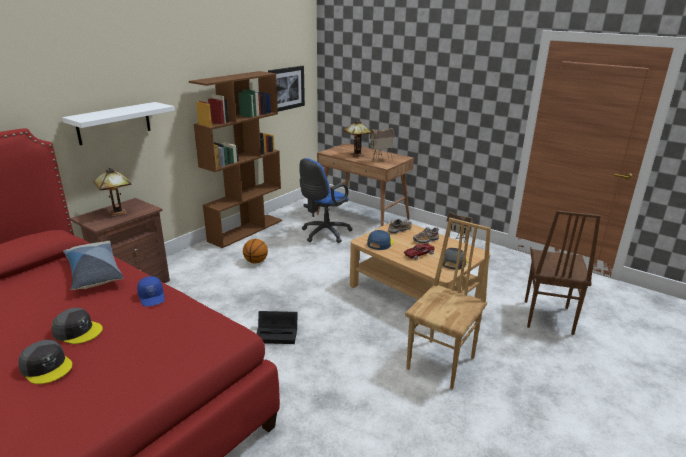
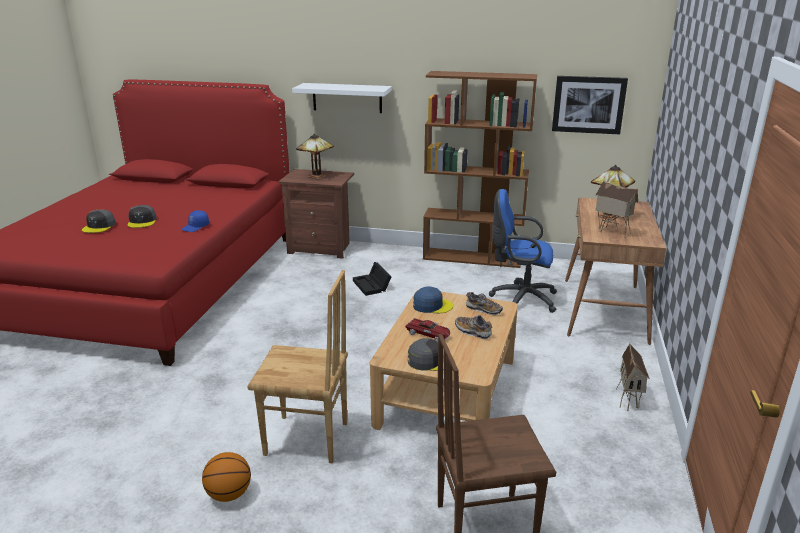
camera: 65 degrees right, 0 degrees up
pillow [63,241,124,290] -> none
basketball [243,239,268,263] -> basketball moved to [202,452,251,502]
black storage box [256,311,298,344] -> black storage box moved to [353,262,392,296]

